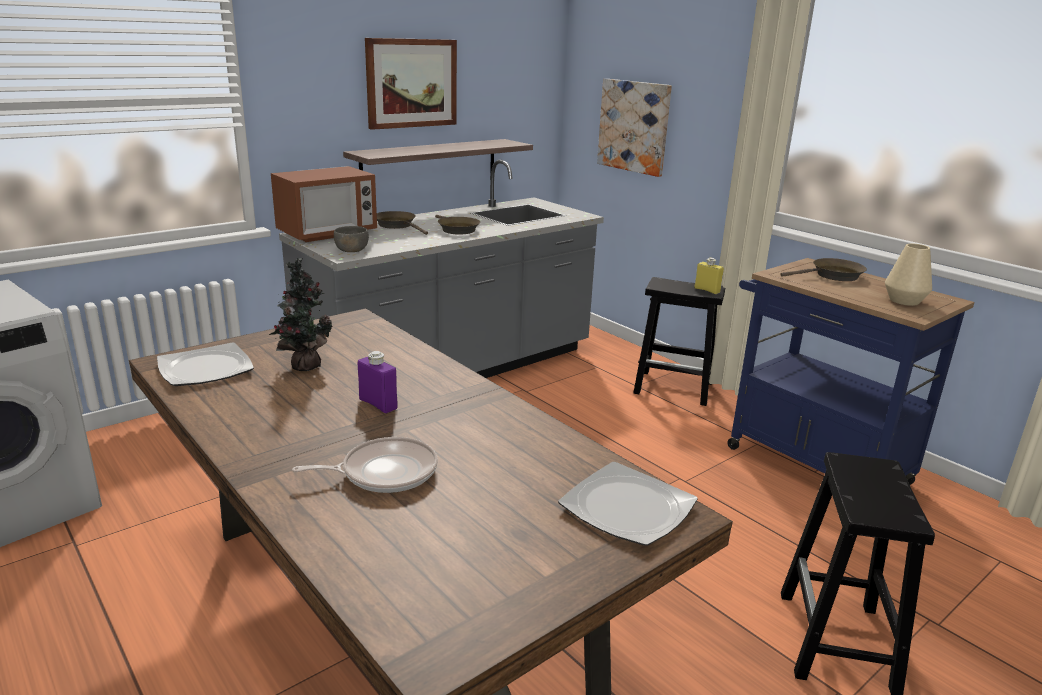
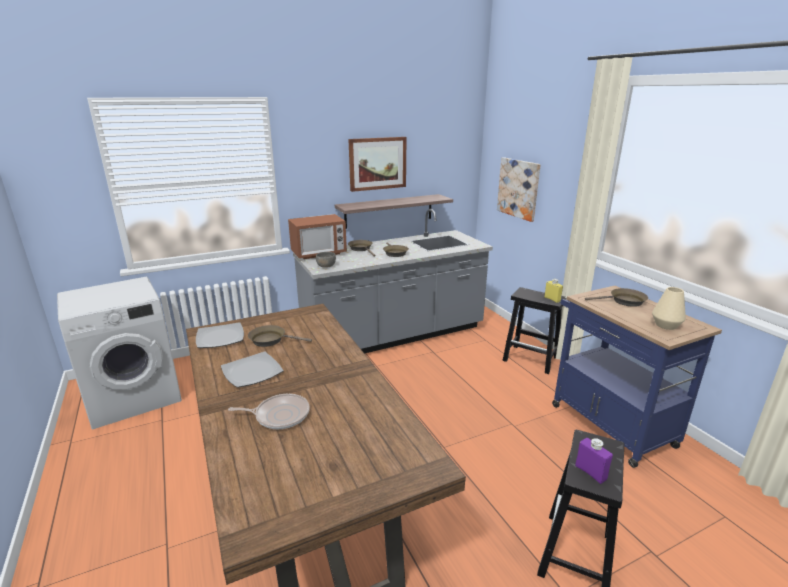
camera: 15 degrees right, 0 degrees up
potted plant [269,258,332,371] -> brown frying pan [248,325,312,347]
purple bottle [358,351,398,413] -> purple bottle moved to [575,438,613,484]
plate [558,462,698,546] -> plate moved to [221,352,284,387]

